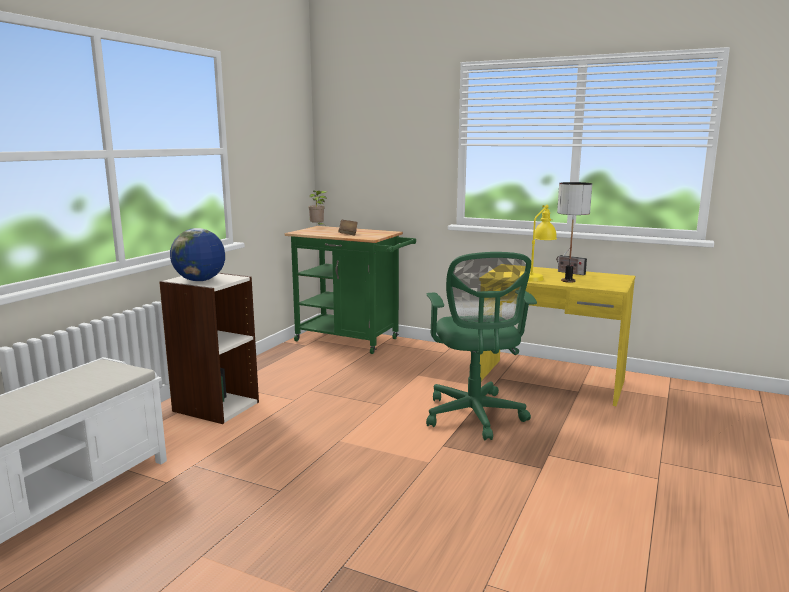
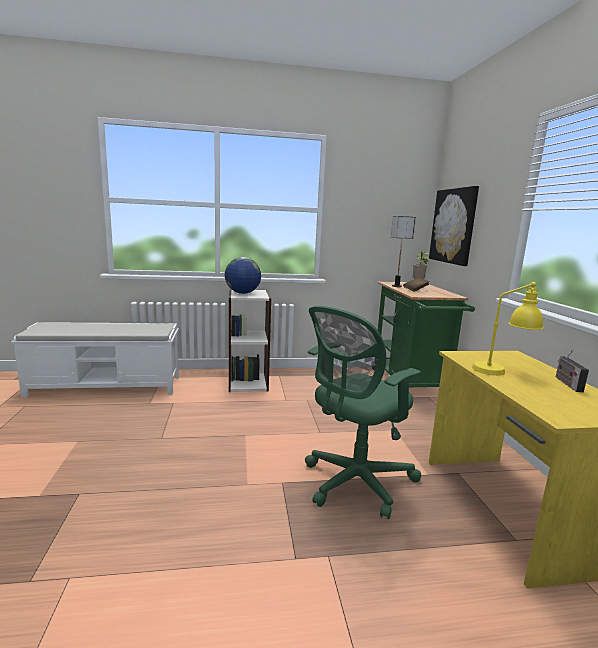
camera: 55 degrees right, 0 degrees up
table lamp [557,182,592,283] -> table lamp moved to [391,216,416,287]
none -> picture [429,186,479,266]

